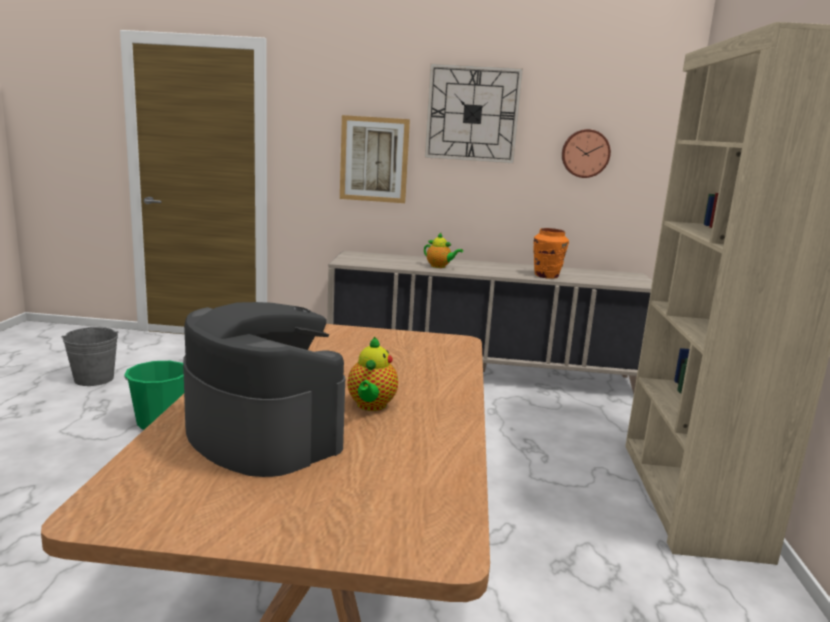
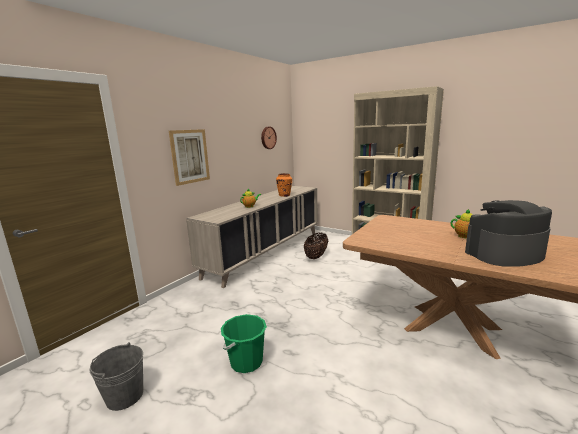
camera: 60 degrees left, 0 degrees up
wall clock [425,64,523,163] -> none
none -> basket [303,233,328,259]

